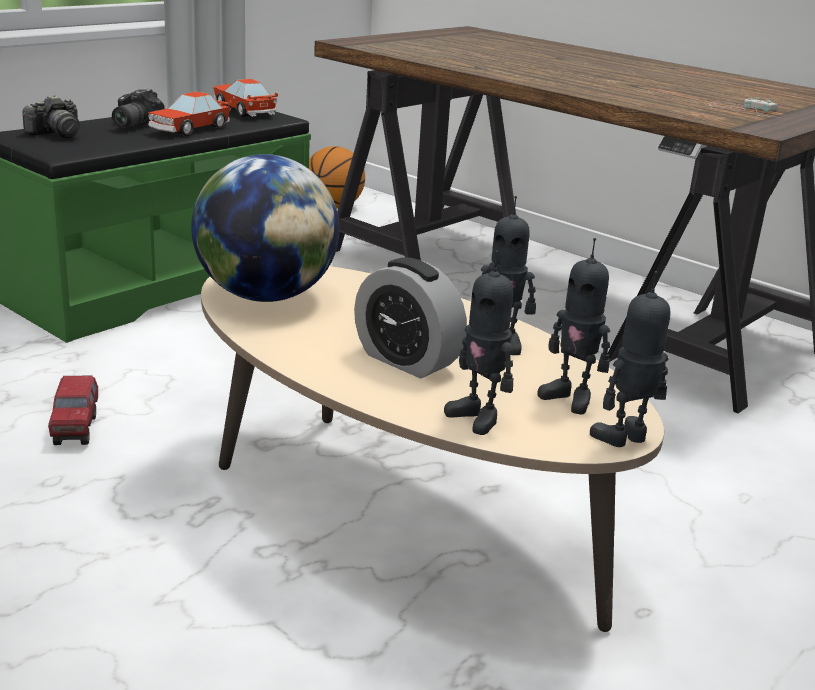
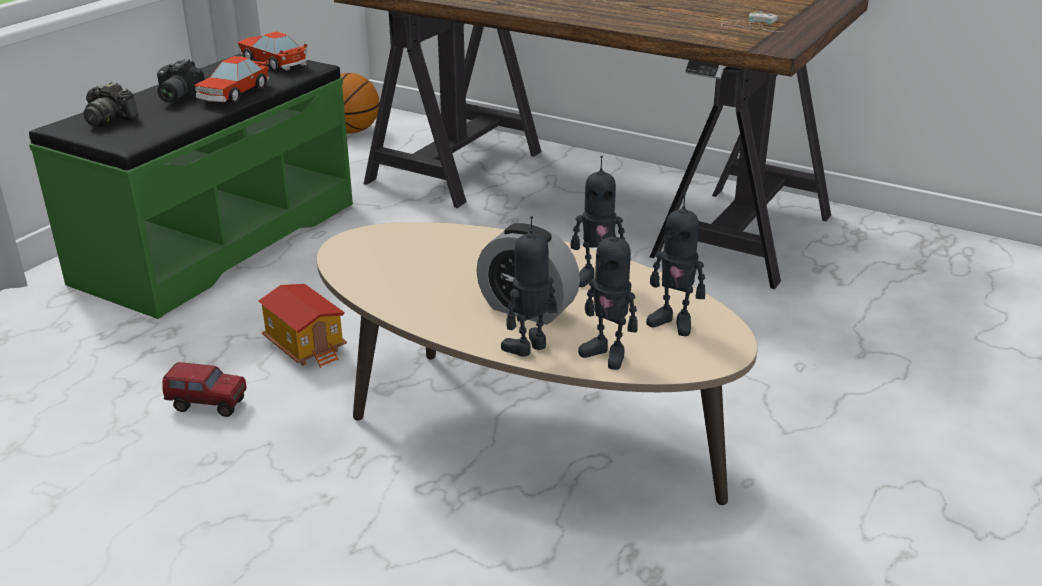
camera: 10 degrees left, 5 degrees up
camera [22,95,80,138] -> camera turned 75 degrees clockwise [83,82,139,127]
toy truck [48,376,98,445] -> toy truck turned 60 degrees counterclockwise [162,362,246,417]
globe [191,154,339,302] -> none
toy robot [590,271,671,447] -> toy robot moved to [501,216,557,357]
none -> toy house [258,284,347,368]

